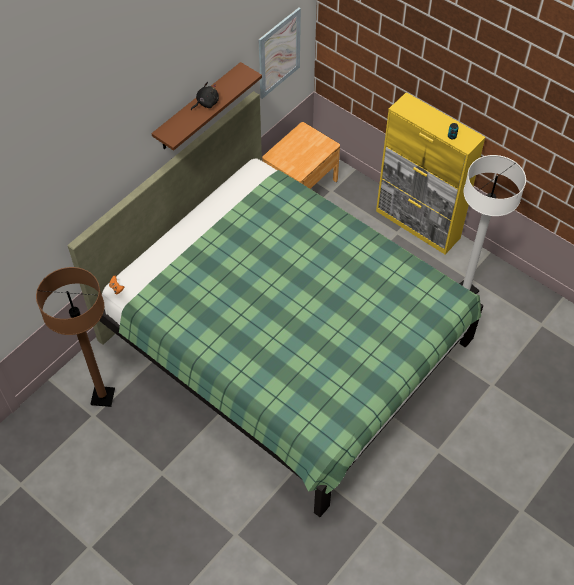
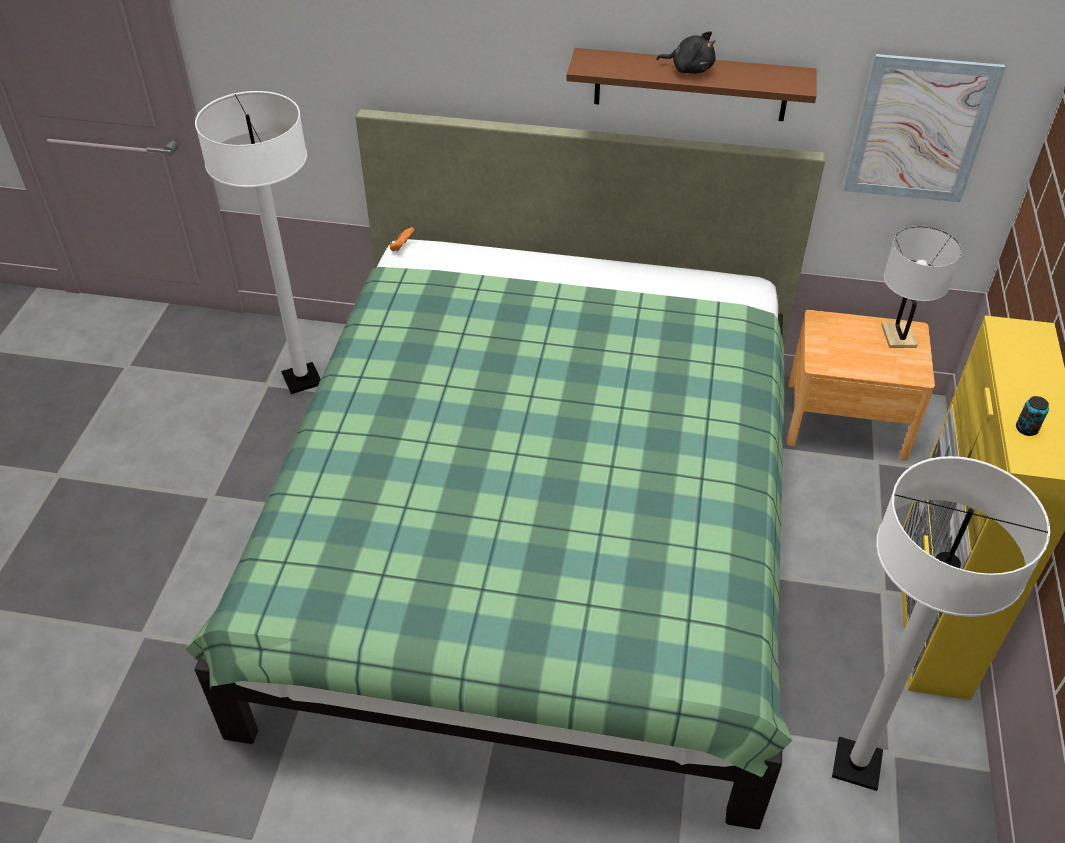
camera: 60 degrees right, 10 degrees down
brown floor lamp [36,267,115,407] -> white floor lamp [195,91,321,394]
none -> white table lamp [881,226,962,348]

